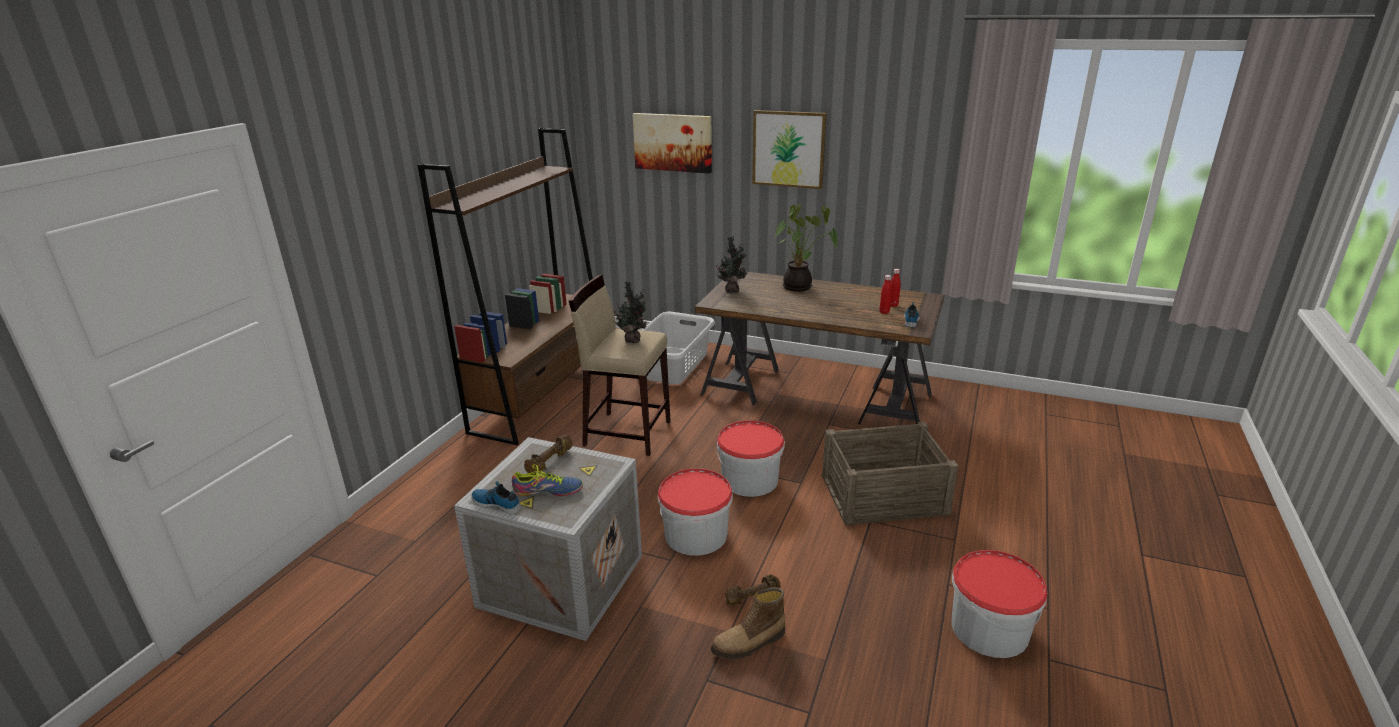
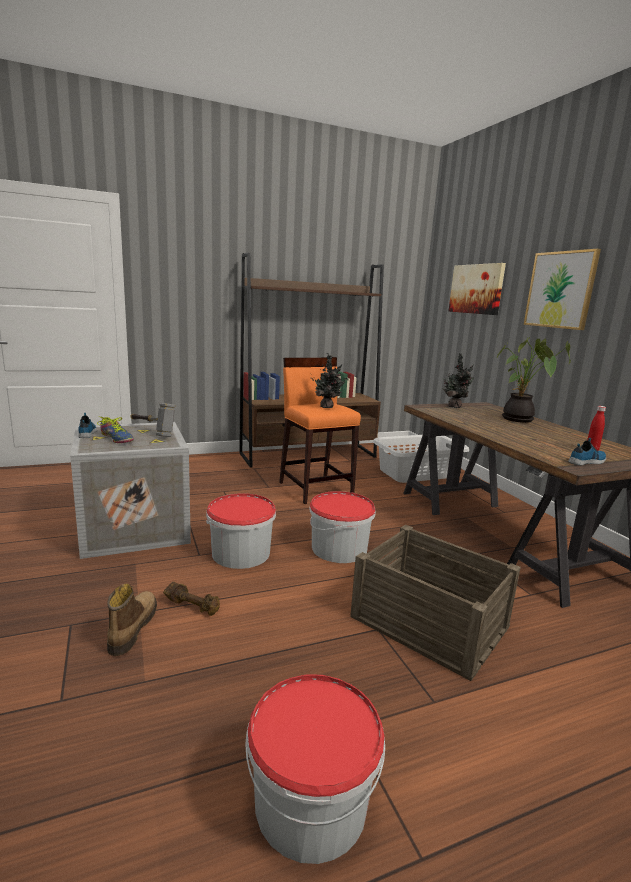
camera: 45 degrees right, 10 degrees down
brown dumbbell [524,434,572,473] -> hammer [131,403,175,437]
beige stool [569,275,671,456] -> orange stool [279,357,361,504]
boot [711,587,785,660] -> boot turned 75 degrees clockwise [107,584,157,656]
red bottle [879,275,892,314] -> none

